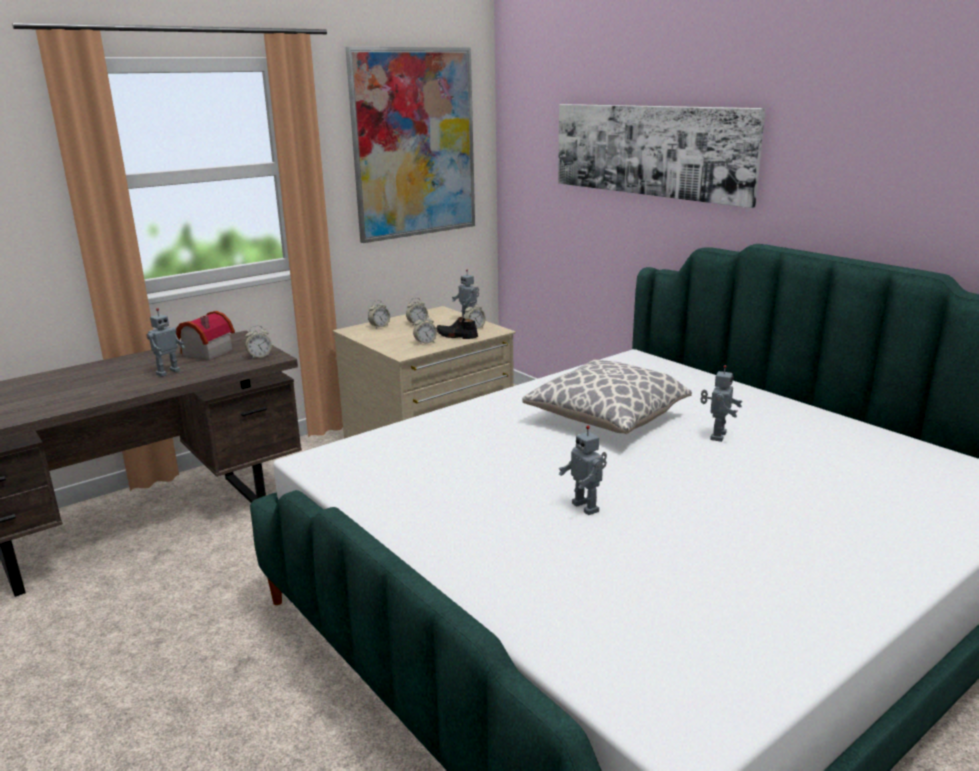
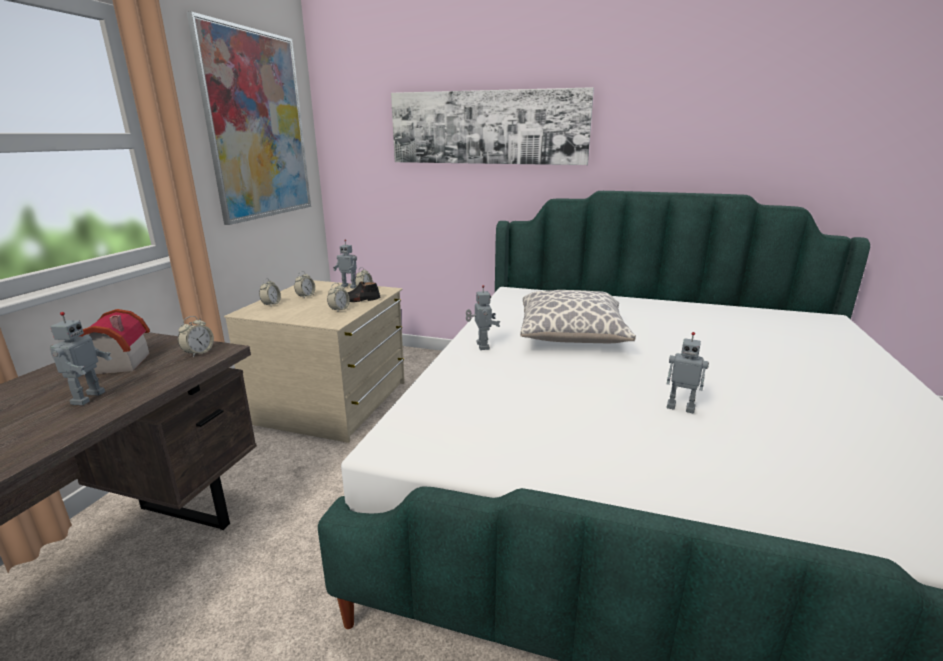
camera: 35 degrees left, 0 degrees up
toy robot [700,365,742,442] -> toy robot moved to [466,285,500,350]

